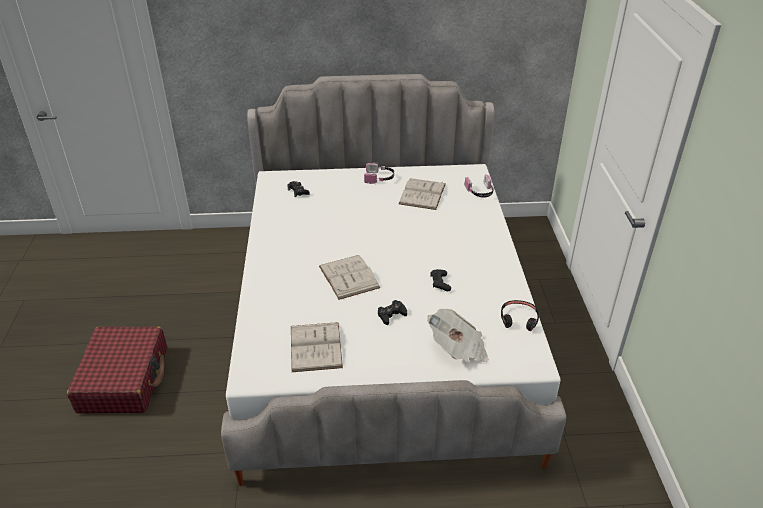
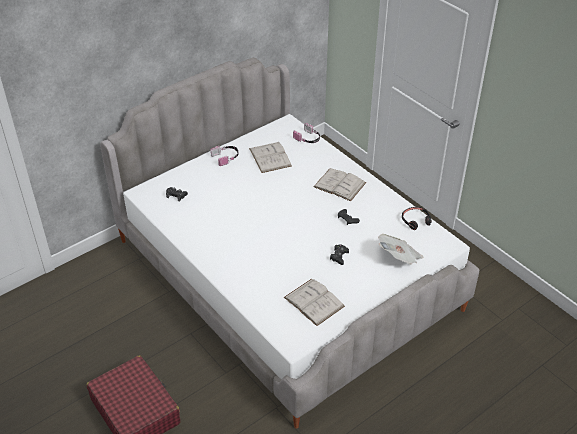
camera: 35 degrees left, 5 degrees up
white book [319,255,380,300] -> white book moved to [313,168,366,202]

